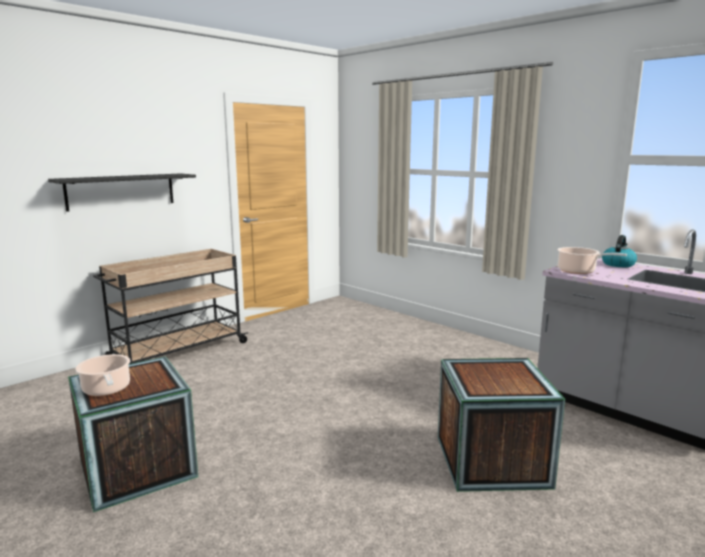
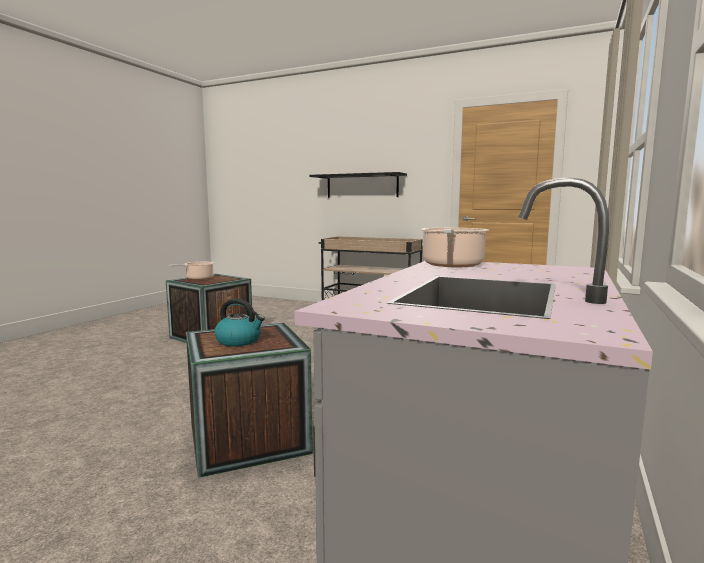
camera: 70 degrees right, 5 degrees down
kettle [602,235,637,267] -> kettle moved to [215,299,265,346]

